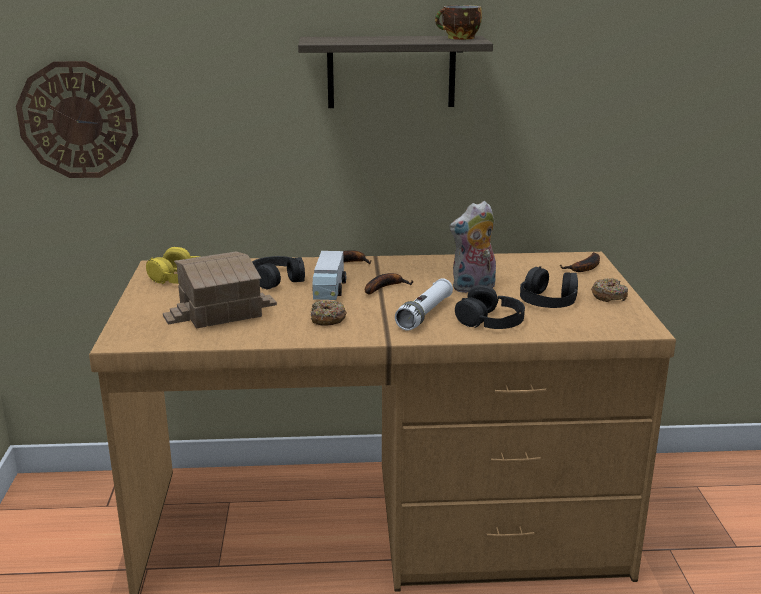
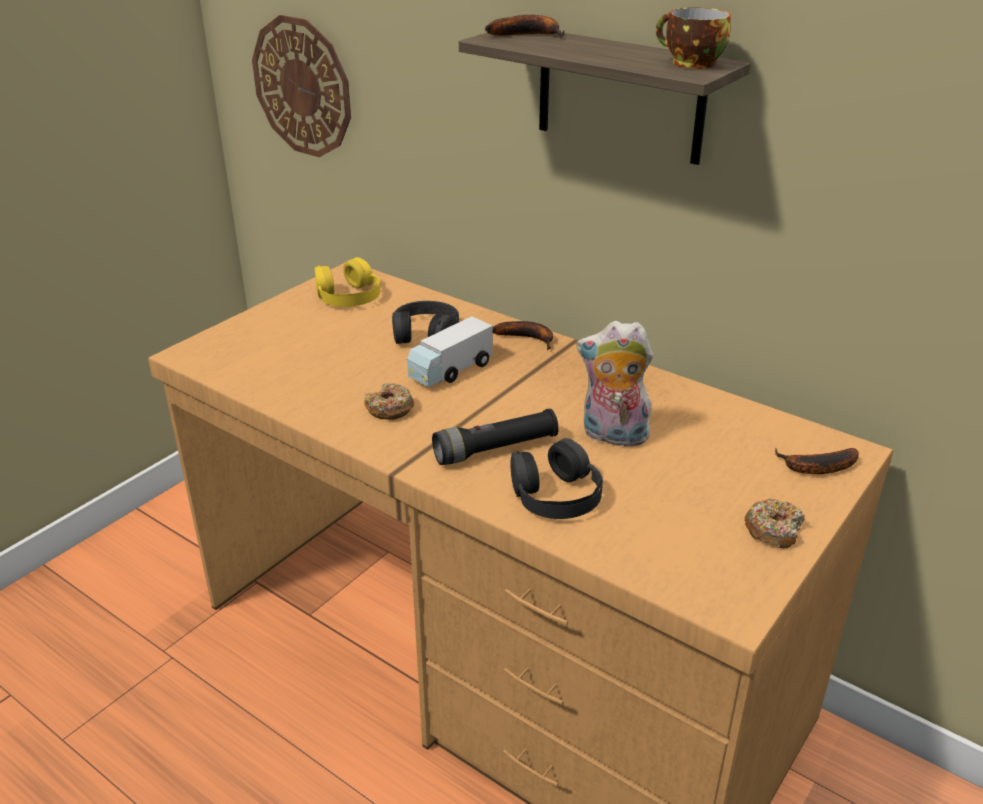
camera: 40 degrees right, 10 degrees up
toy house [163,252,277,328] -> none
banana [365,273,413,294] -> banana moved to [485,15,564,37]
white flashlight [395,278,453,331] -> black flashlight [432,408,559,465]
black headphones [520,266,578,308] -> none

